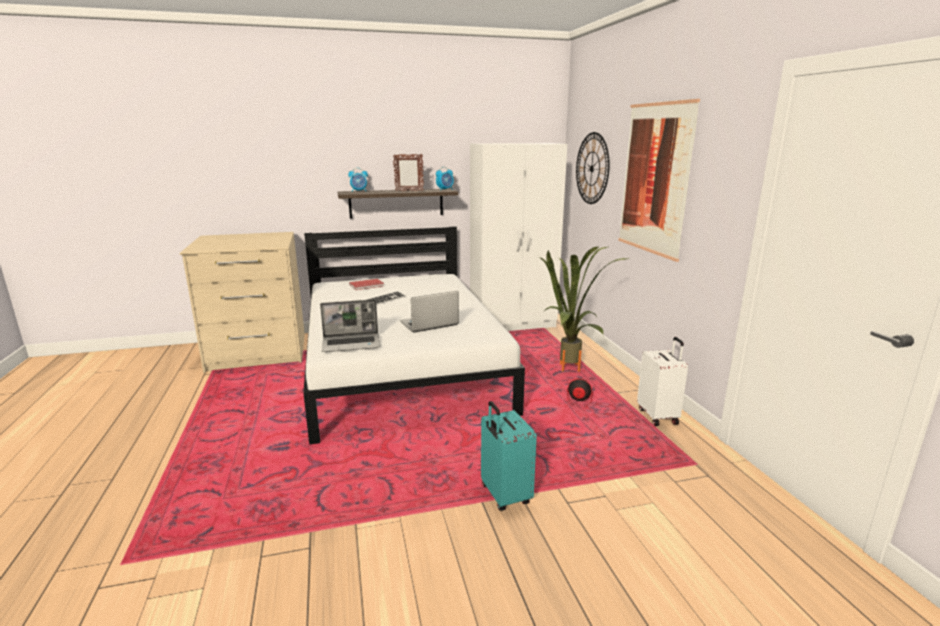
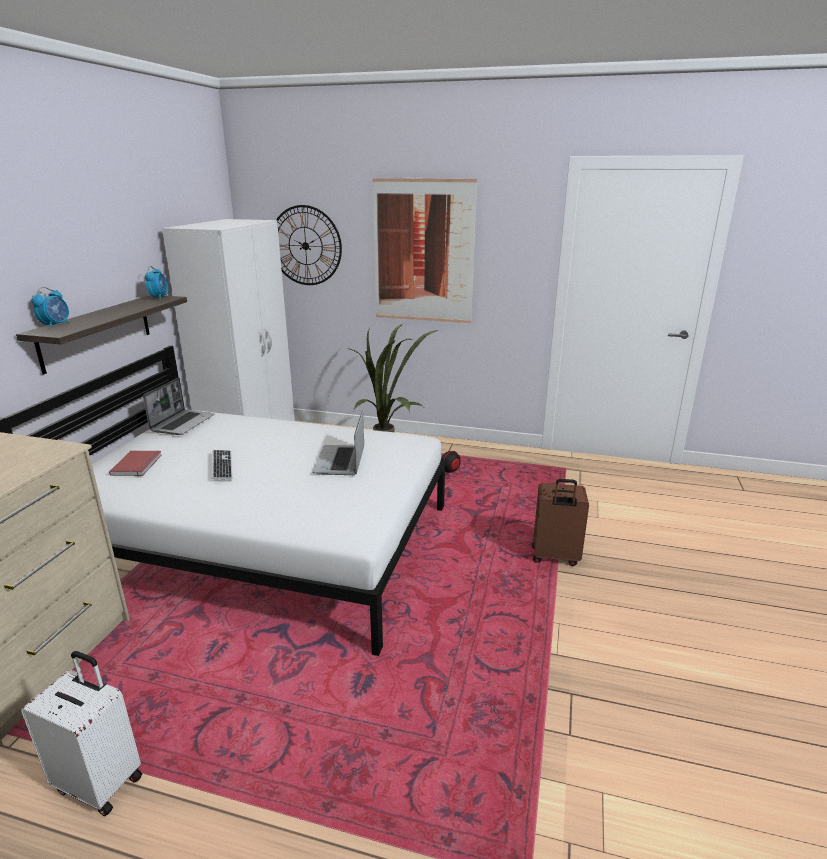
camera: 60 degrees left, 5 degrees up
laptop [320,299,380,352] -> laptop moved to [143,378,215,435]
picture frame [393,153,424,191] -> none
turquoise suitcase [481,401,537,511] -> brown suitcase [532,479,589,566]
white suitcase [637,337,688,426] -> white suitcase moved to [21,651,142,816]

